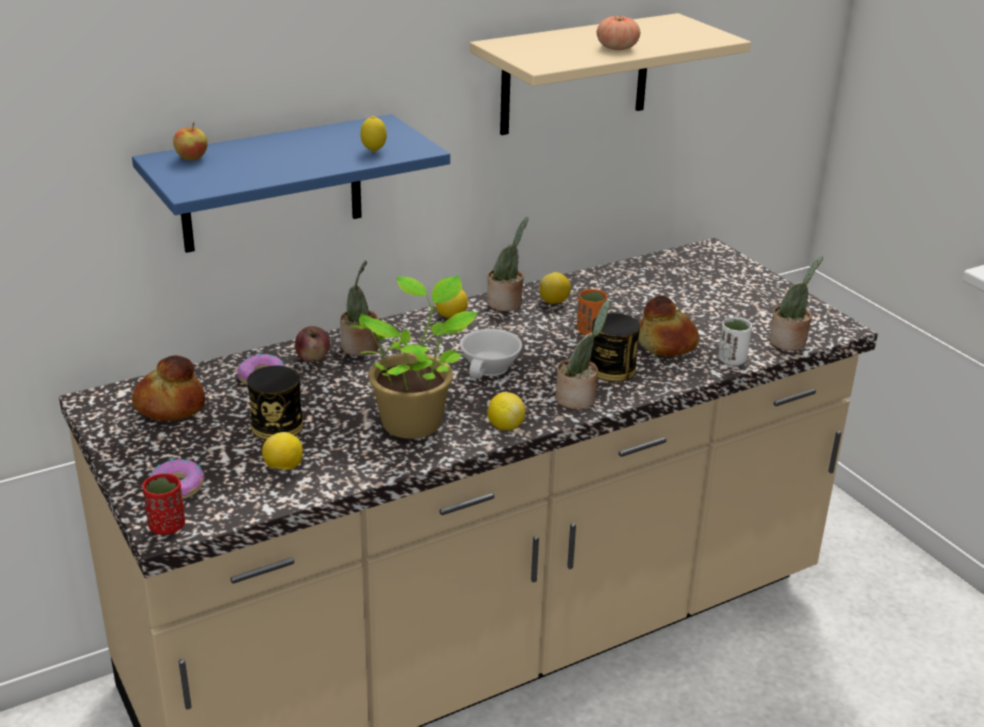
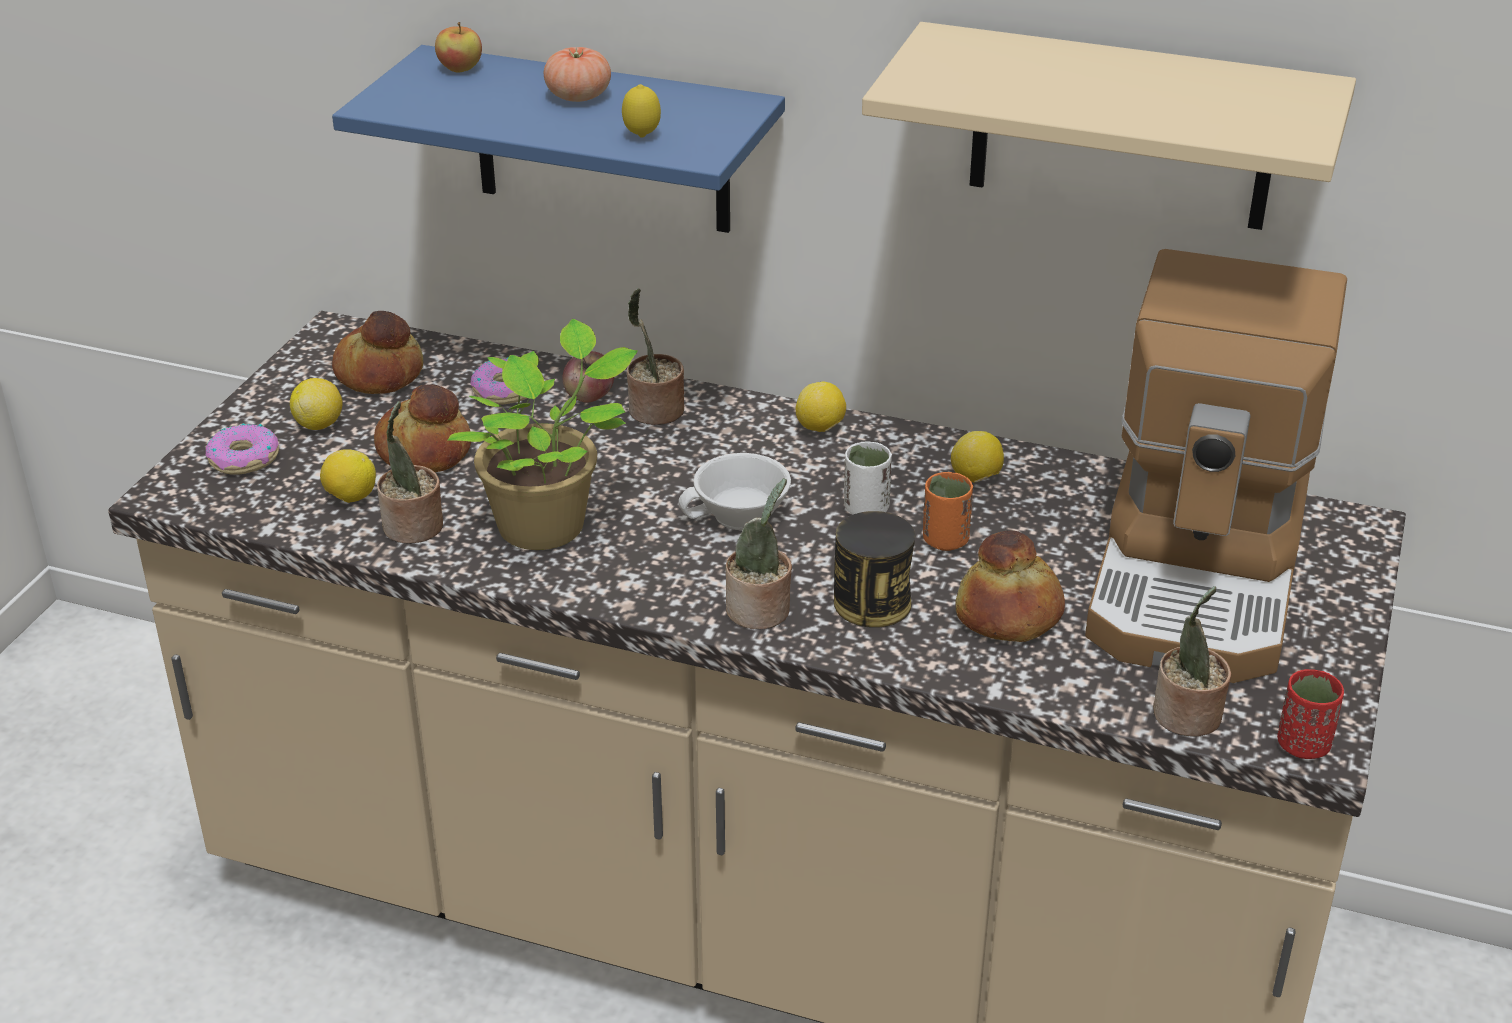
camera: 50 degrees right, 5 degrees up
red cup [142,473,185,535] -> red cup moved to [1277,669,1344,759]
can [247,366,303,440] -> bread [374,384,471,472]
potted plant [487,217,528,311] -> potted plant moved to [377,401,443,544]
lemon [487,392,525,431] -> lemon moved to [290,378,343,430]
tomato [597,16,640,50] -> tomato moved to [544,47,611,102]
white cup [718,317,752,366] -> white cup moved to [844,441,892,515]
none -> coffee machine [1085,249,1347,683]

